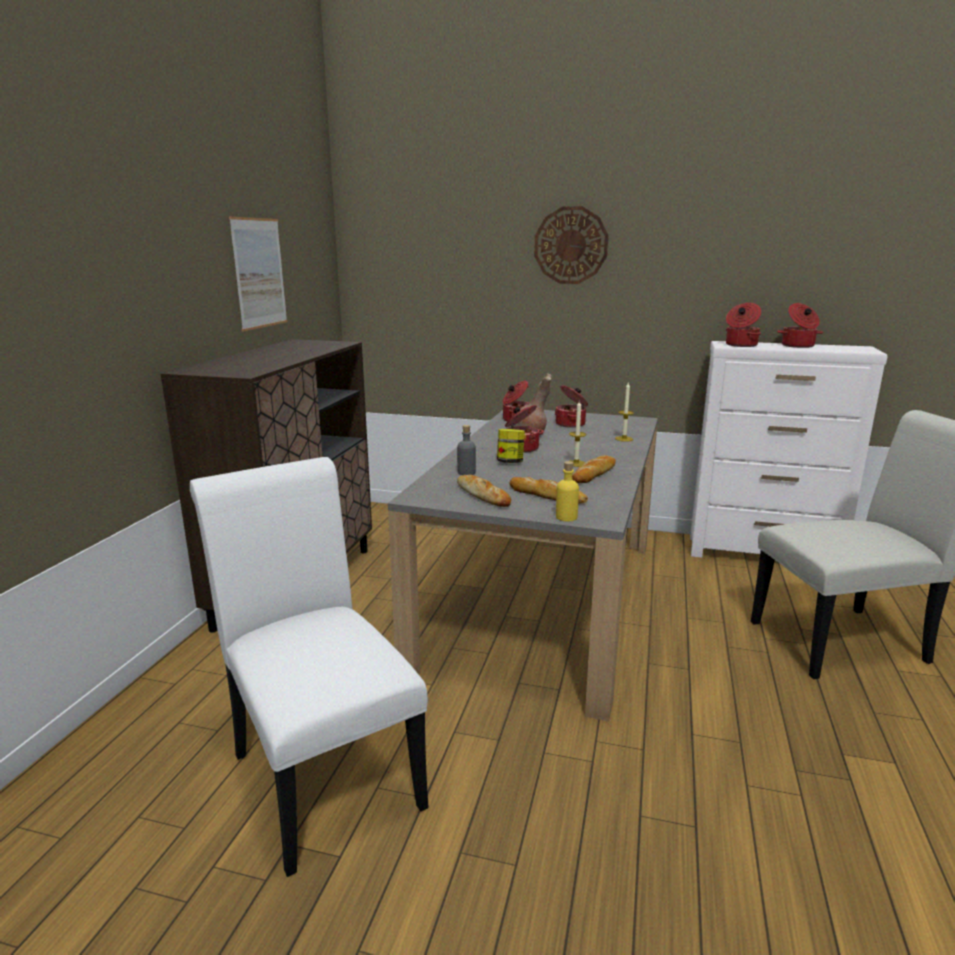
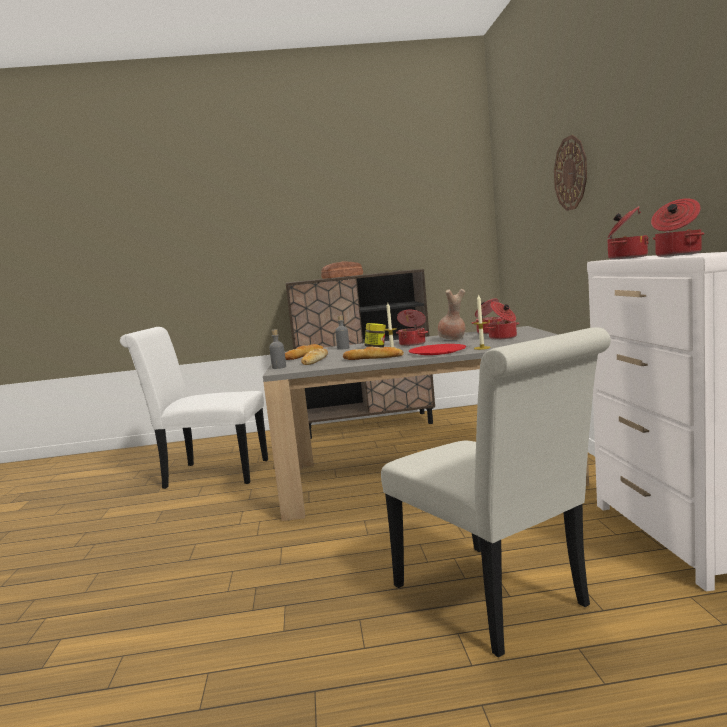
camera: 70 degrees right, 10 degrees down
white chair [190,457,429,877] -> white chair turned 120 degrees counterclockwise [120,327,268,489]
picture [229,217,287,332] -> none
yellow bottle [556,461,579,521] -> grey bottle [269,329,286,369]
none -> bread [321,262,363,279]
none -> red plate [408,344,466,355]

